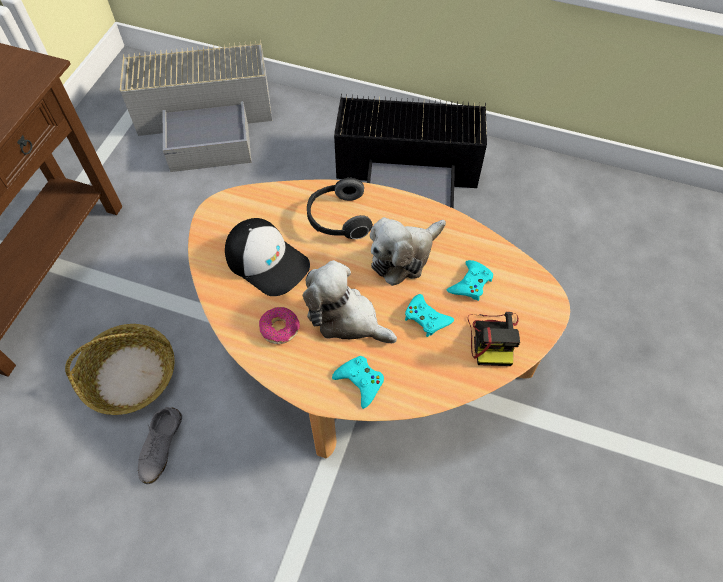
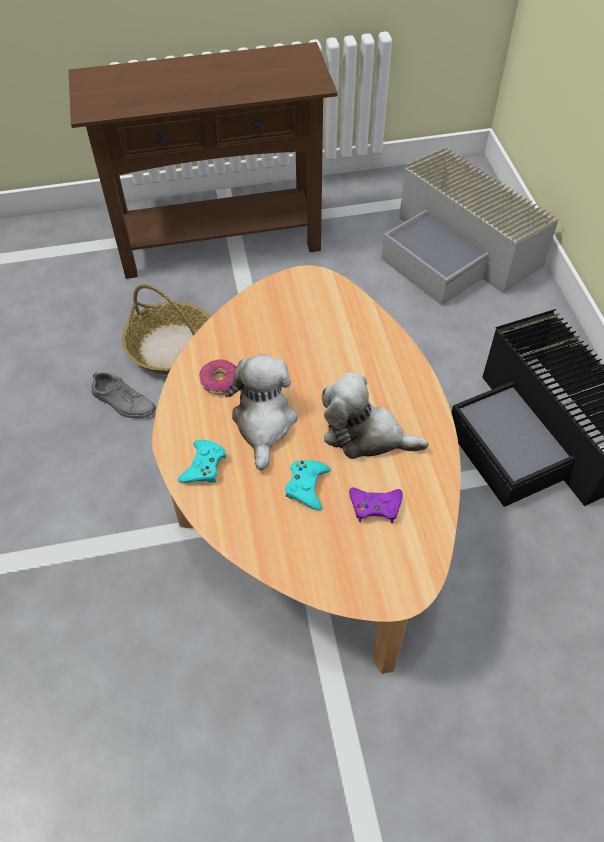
camera: 60 degrees right, 5 degrees down
grey shoe [138,407,182,484] -> grey shoe turned 135 degrees counterclockwise [91,372,156,418]
cap [225,218,310,296] -> none
headphones [307,178,373,239] -> none
turquoise game controller [447,260,493,301] -> purple game controller [349,487,403,523]
camera [468,312,520,366] -> none

